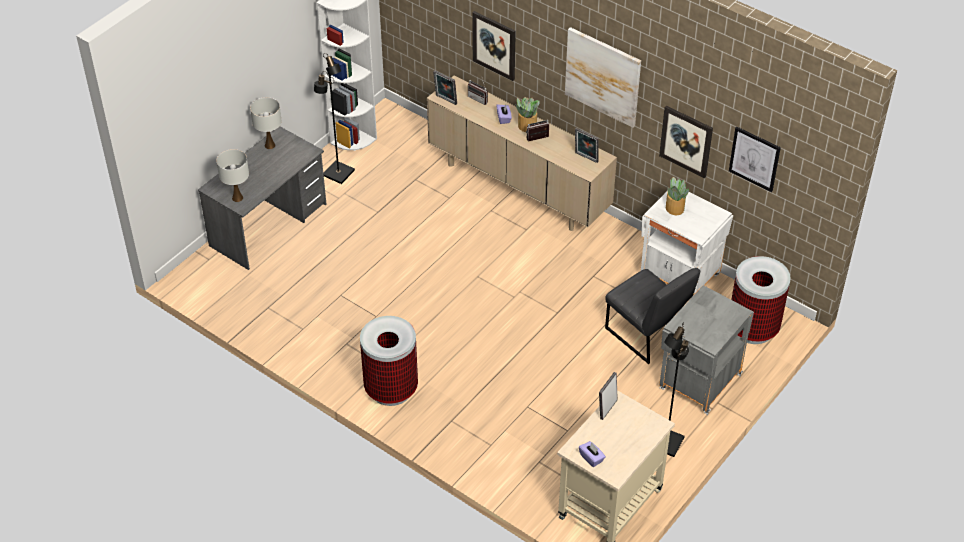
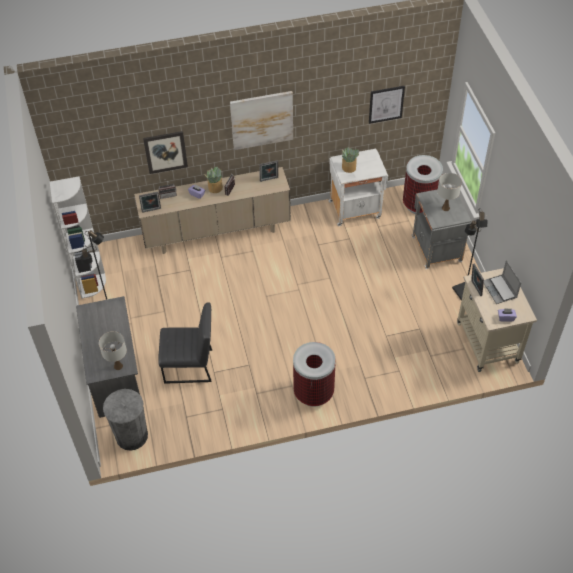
camera: 50 degrees left, 5 degrees up
white table lamp [250,97,282,149] -> white table lamp moved to [437,173,462,211]
grey chair [605,268,700,364] -> grey chair moved to [158,302,212,384]
picture [659,106,713,178] -> none
none -> grey trash can [103,389,148,451]
none -> laptop [483,260,521,304]

